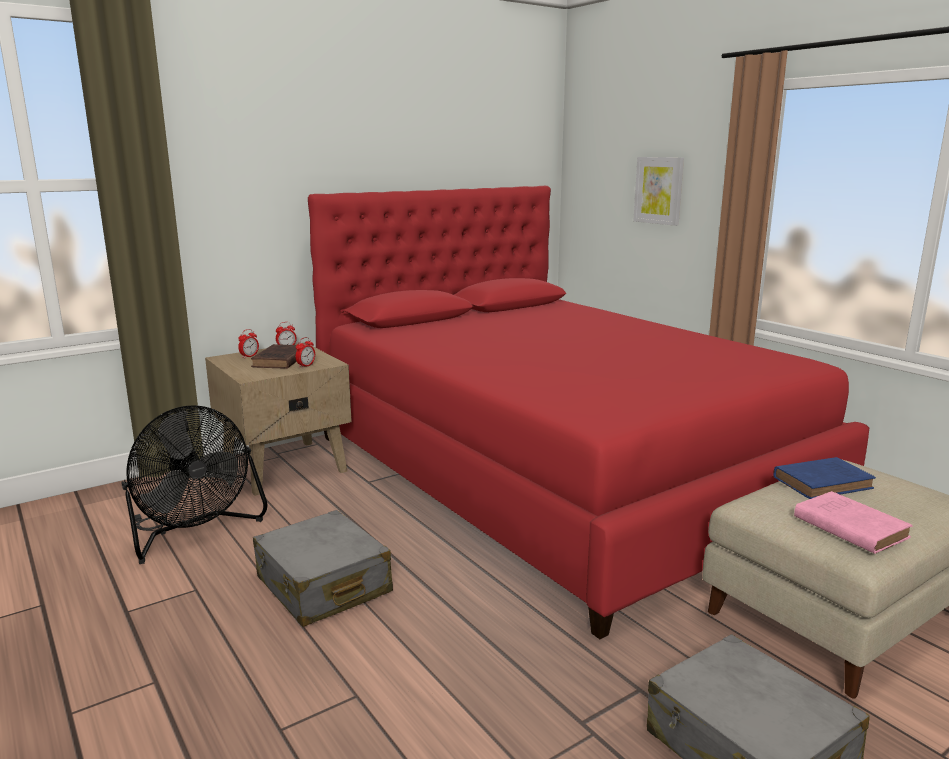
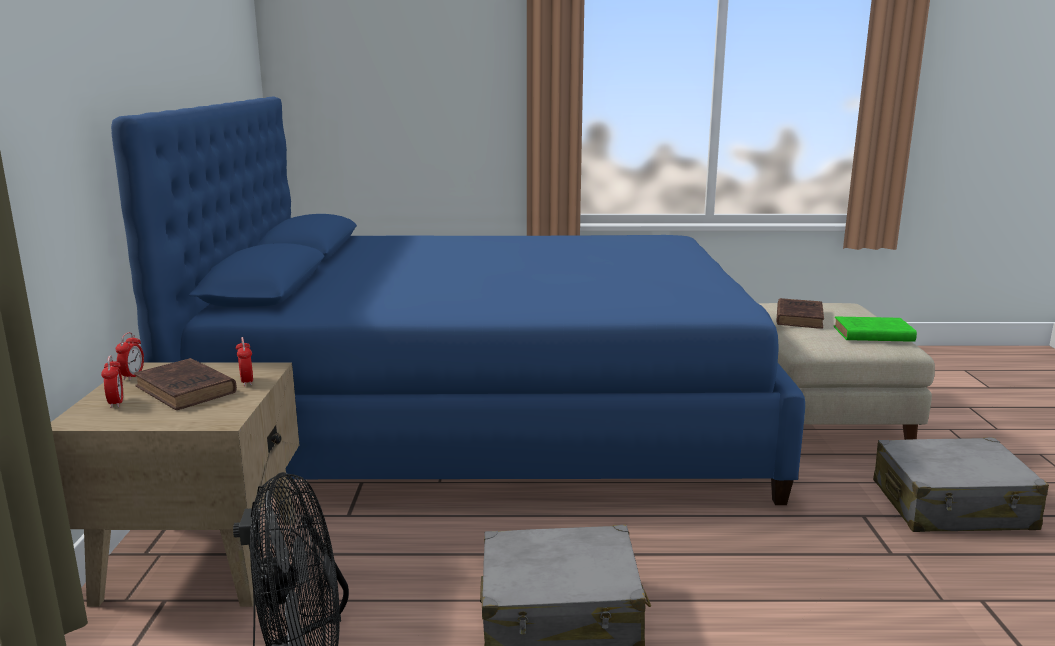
camera: 55 degrees left, 0 degrees up
red bed [308,186,869,639] -> blue bed [111,97,805,505]
picture [633,157,684,226] -> none
blue book [773,457,876,499] -> brown book [776,298,824,329]
pink book [794,491,913,554] -> green book [834,316,917,342]

